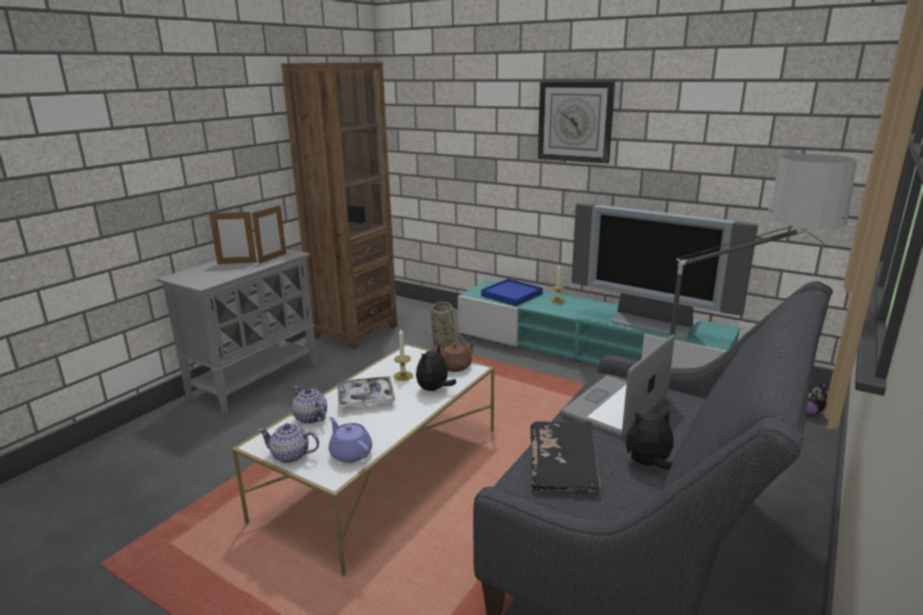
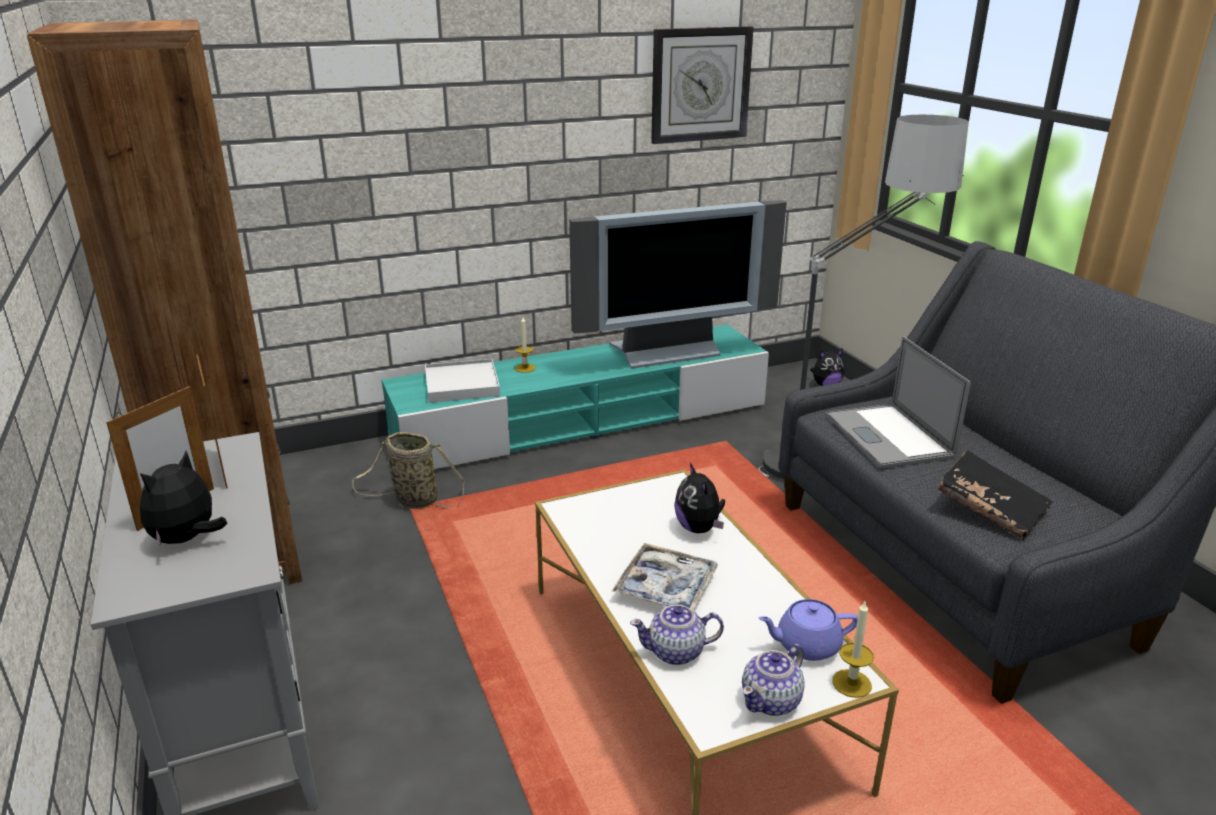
camera: 55 degrees left, 5 degrees up
candle [394,329,413,381] -> candle moved to [832,602,874,698]
brown teapot [441,340,476,372] -> none
blue tray [481,279,543,306] -> white tray [425,359,500,403]
wall clock [538,82,615,164] -> wall clock moved to [651,26,754,144]
plush toy [626,409,674,470] -> plush toy moved to [140,451,227,546]

